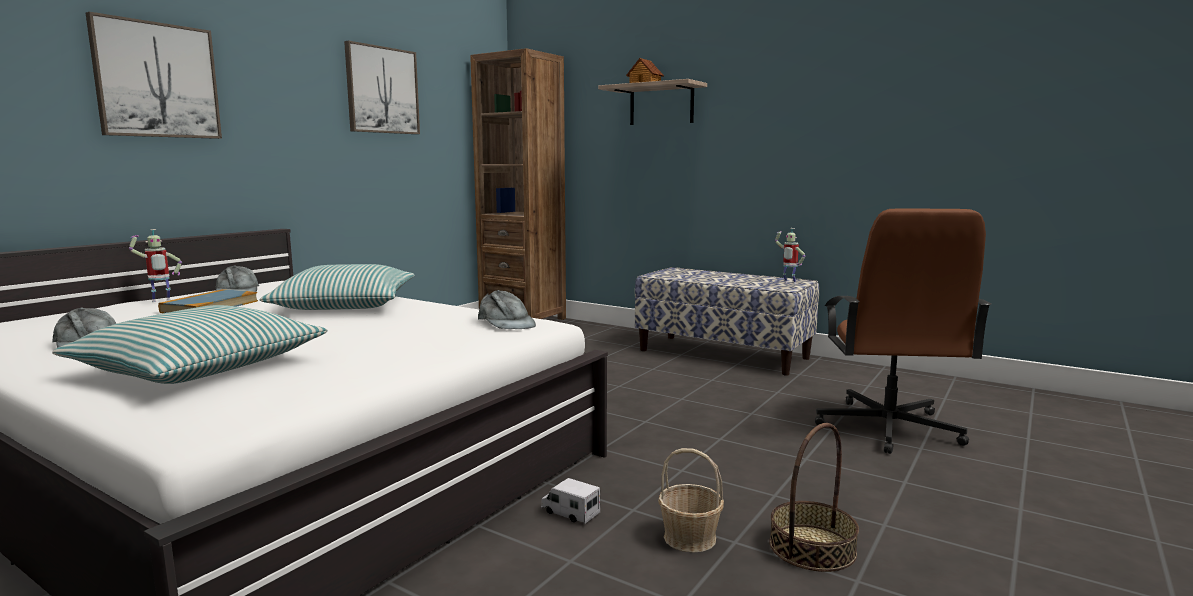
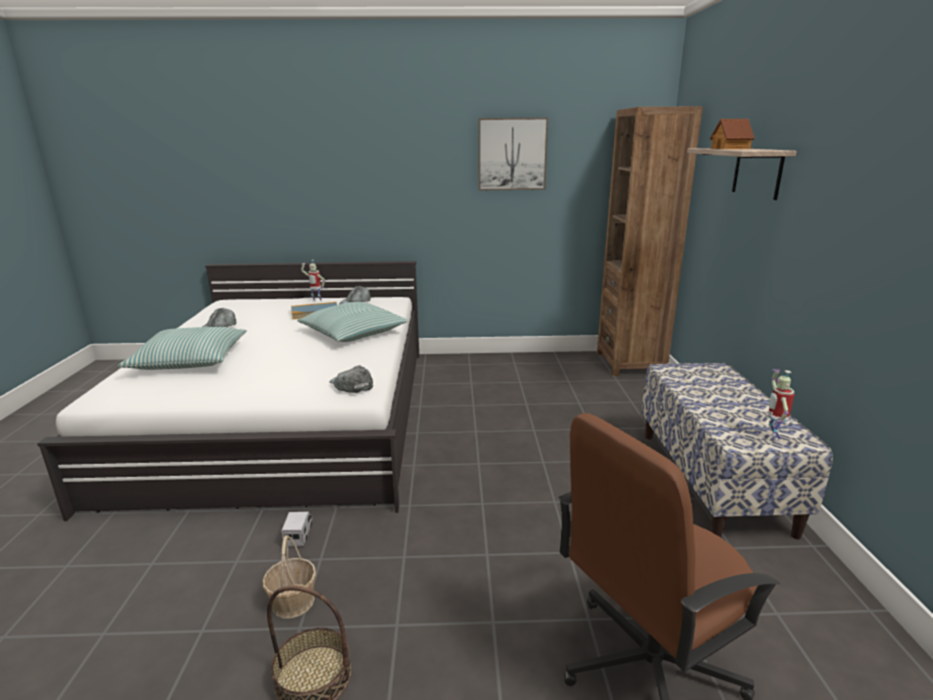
camera: 55 degrees right, 10 degrees up
picture [86,12,222,139] -> none
grey cap [478,290,536,329] -> grey cap turned 120 degrees clockwise [329,365,373,393]

